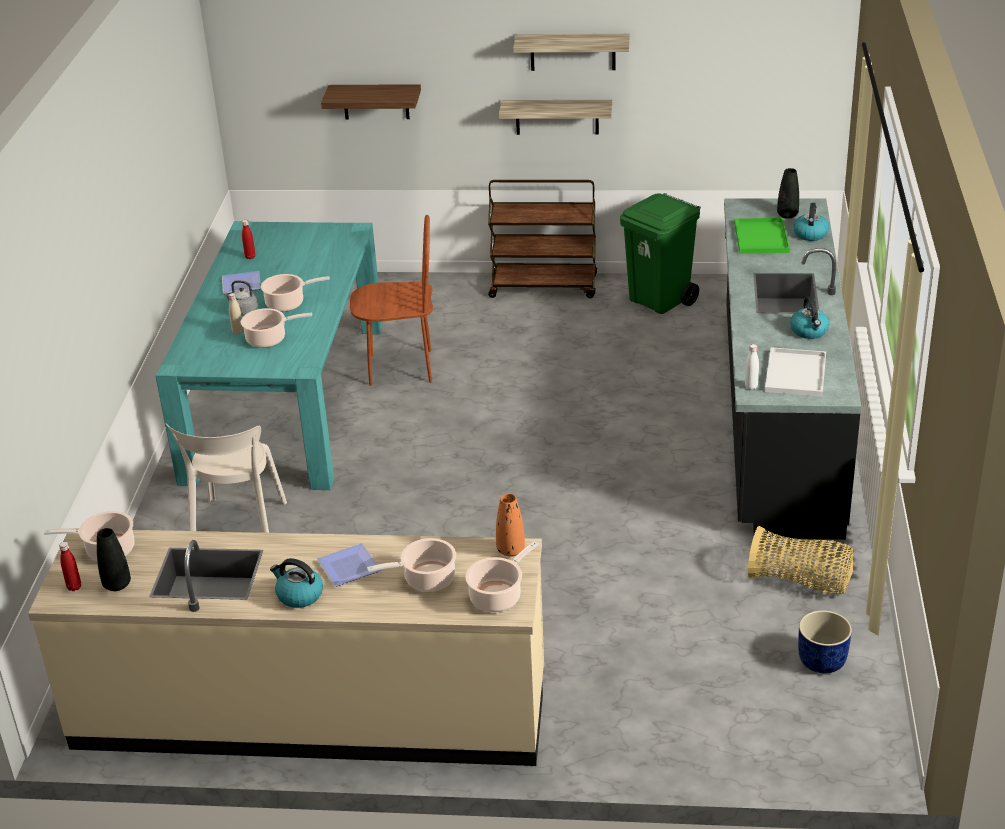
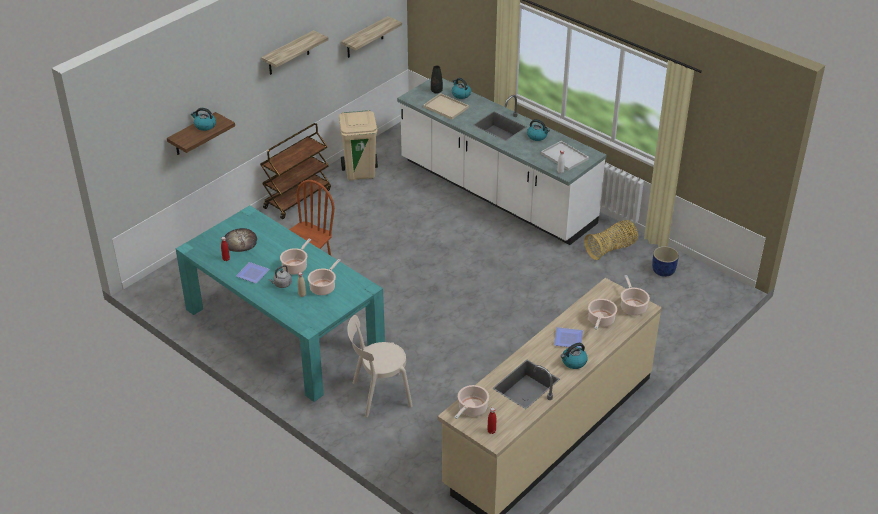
camera: 55 degrees left, 5 degrees up
black vase [97,528,131,591] -> none
beige chair [166,423,287,533] -> beige chair turned 120 degrees clockwise [347,315,413,418]
orange vase [496,494,525,557] -> none
shelf [499,100,612,135] -> shelf moved to [341,16,402,58]
green trash can [620,193,701,314] -> beige trash can [339,110,378,181]
black counter [724,198,861,540] -> white counter [397,78,607,245]
green tray [734,218,790,254] -> beige tray [423,93,469,120]
none -> kettle [191,108,216,131]
none -> bread [224,228,257,252]

